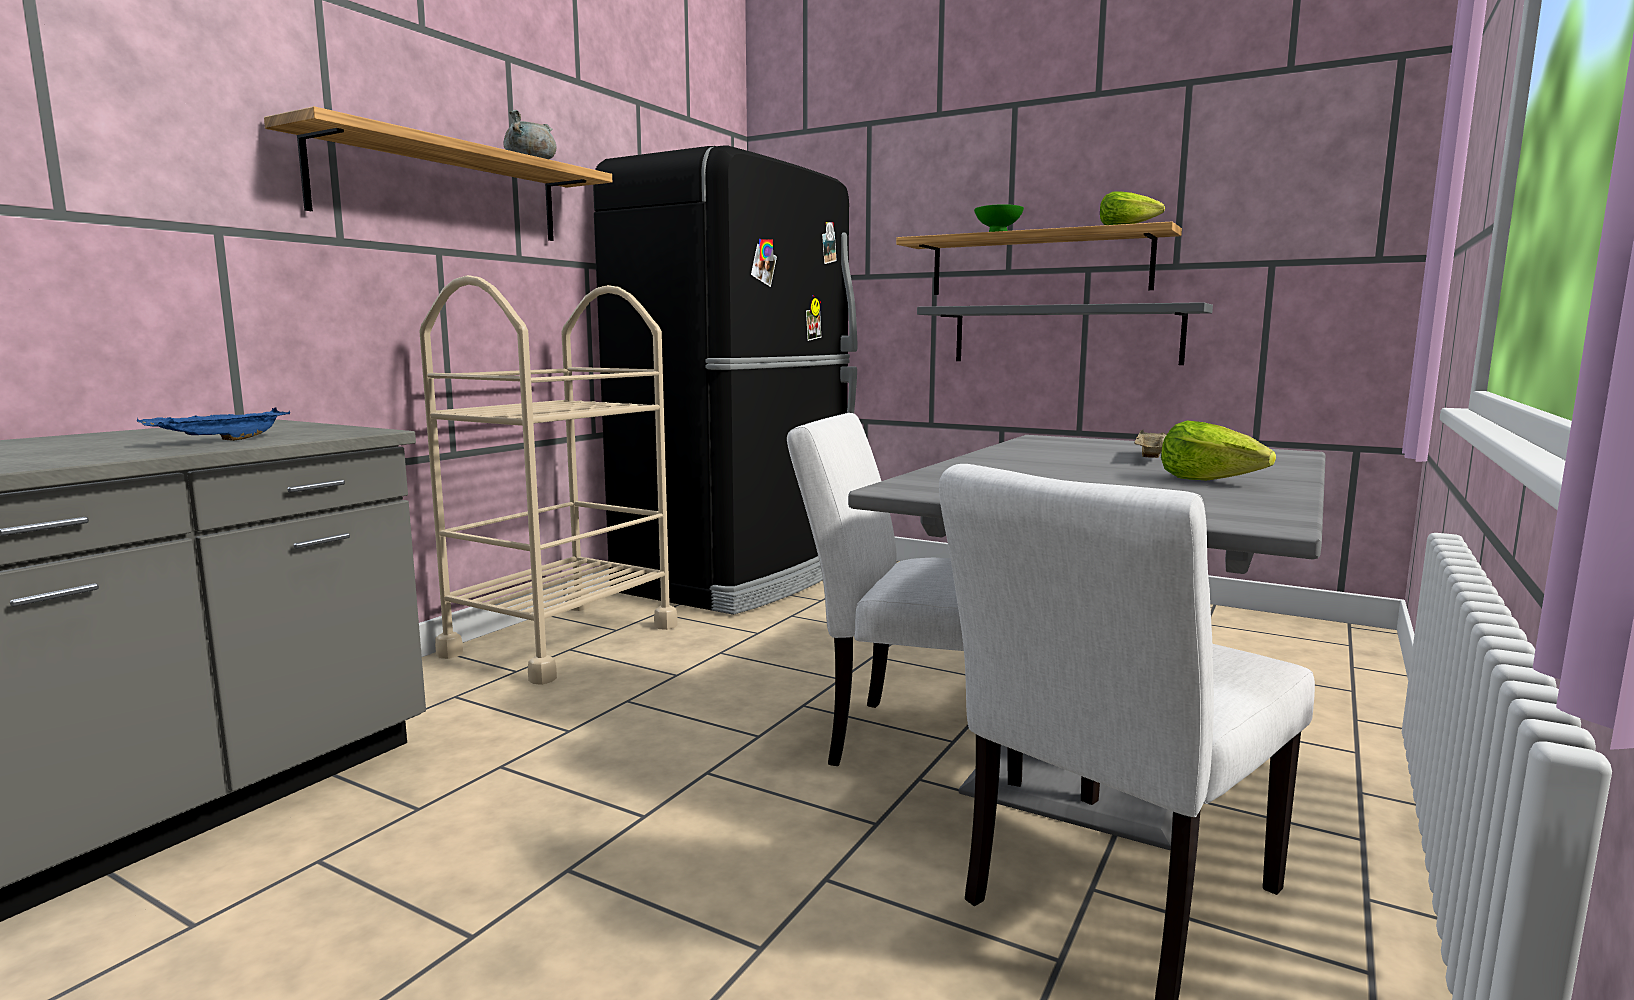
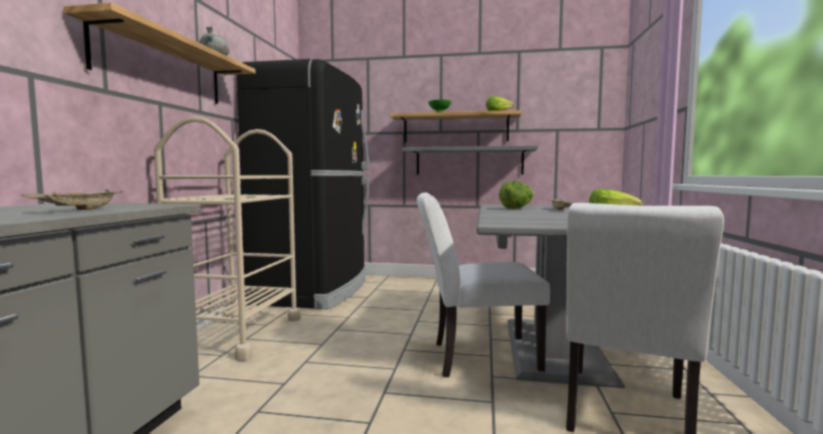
camera: 20 degrees left, 5 degrees down
blue tray [137,408,290,441] -> beige tray [21,189,123,210]
none -> lettuce [499,181,534,209]

